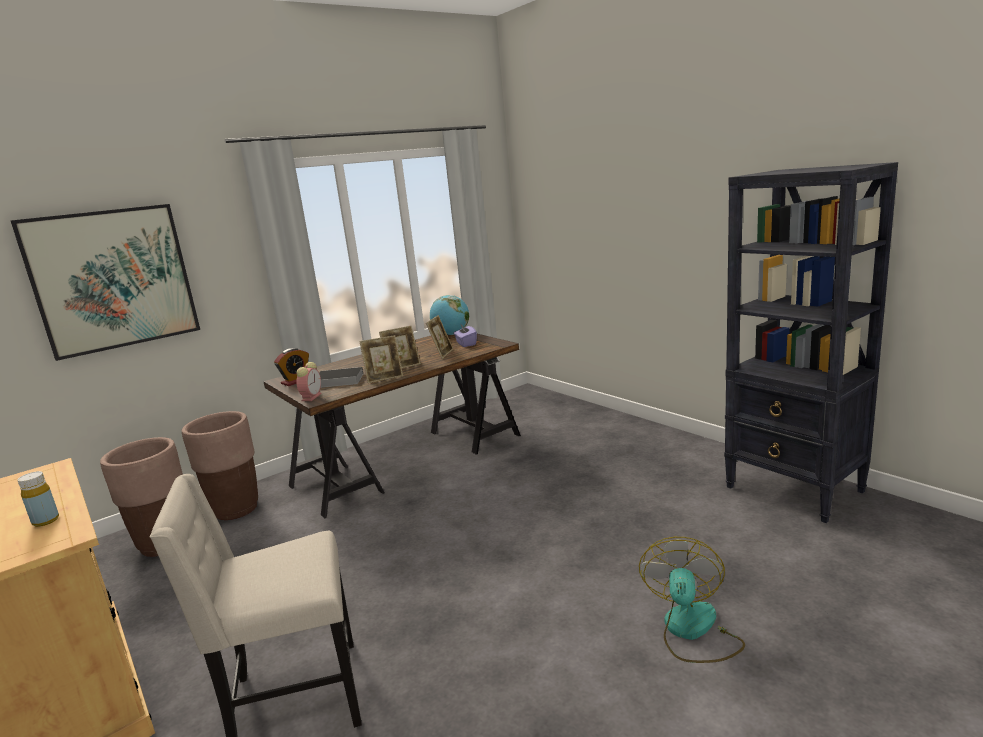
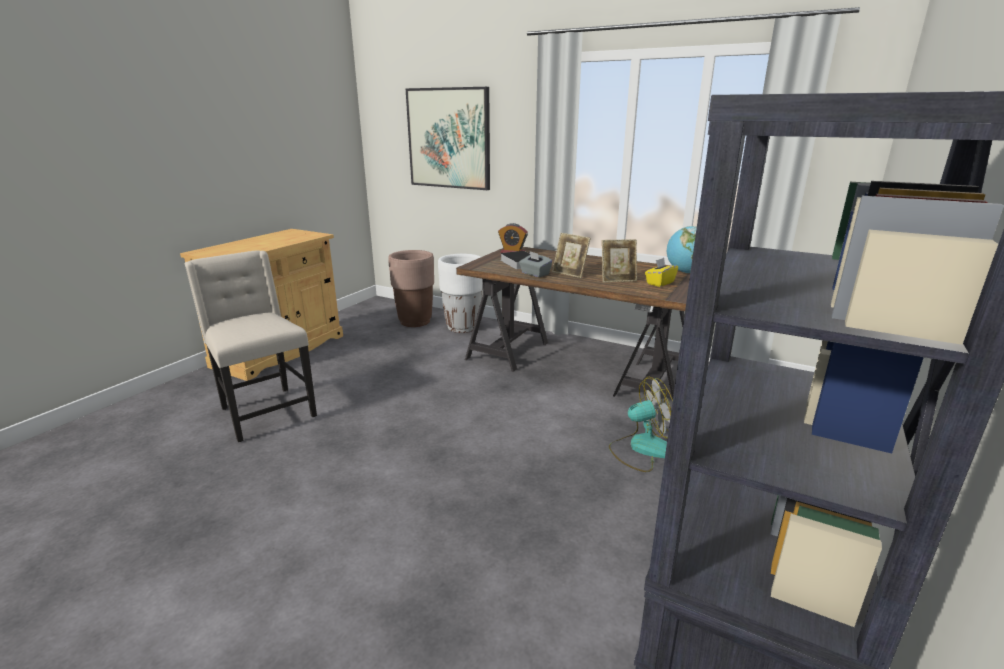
camera: 65 degrees right, 5 degrees up
yellow bottle [18,471,59,527] -> none
brown planter [182,411,258,520] -> white planter [438,254,483,333]
alarm clock [296,362,322,401] -> none
picture frame [360,335,403,383] -> grey tissue box [519,251,552,277]
purple tissue box [454,325,477,347] -> yellow tissue box [645,258,678,287]
fan [639,537,745,663] -> fan moved to [609,376,673,472]

